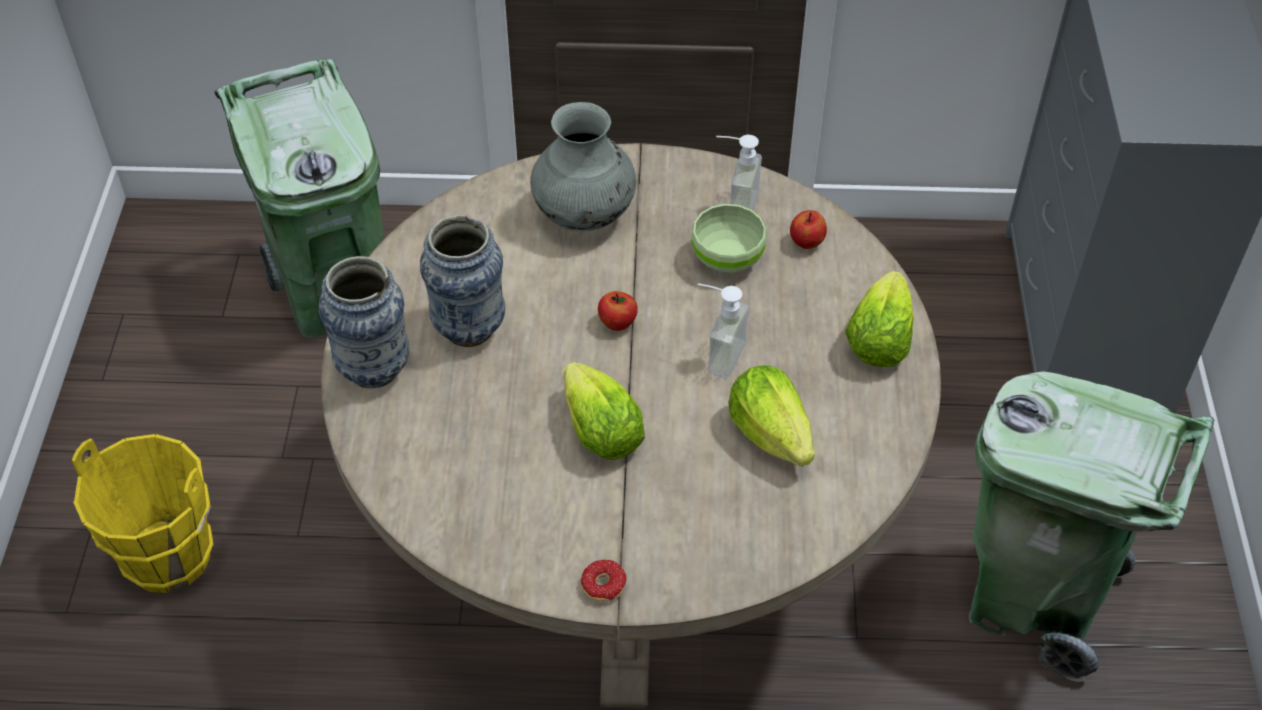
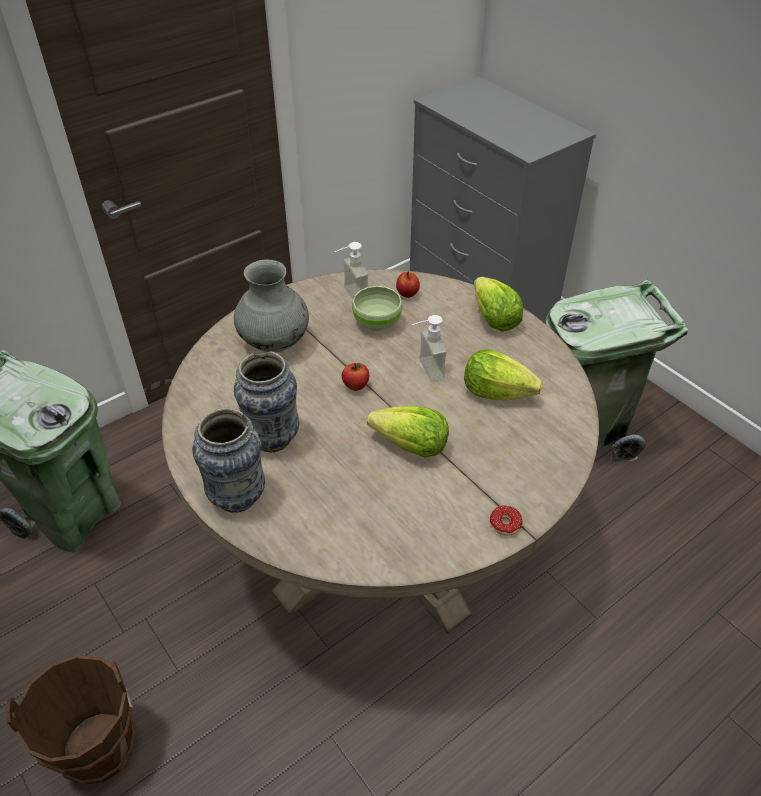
camera: 40 degrees left, 5 degrees down
yellow bucket [72,434,213,593] -> brown bucket [6,655,136,784]

